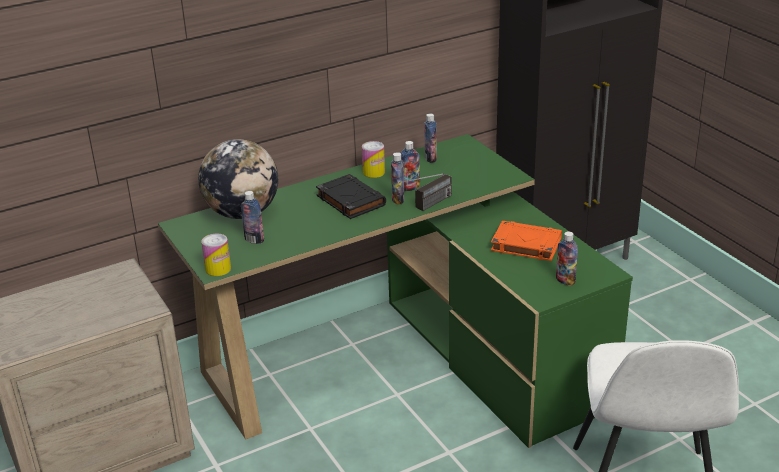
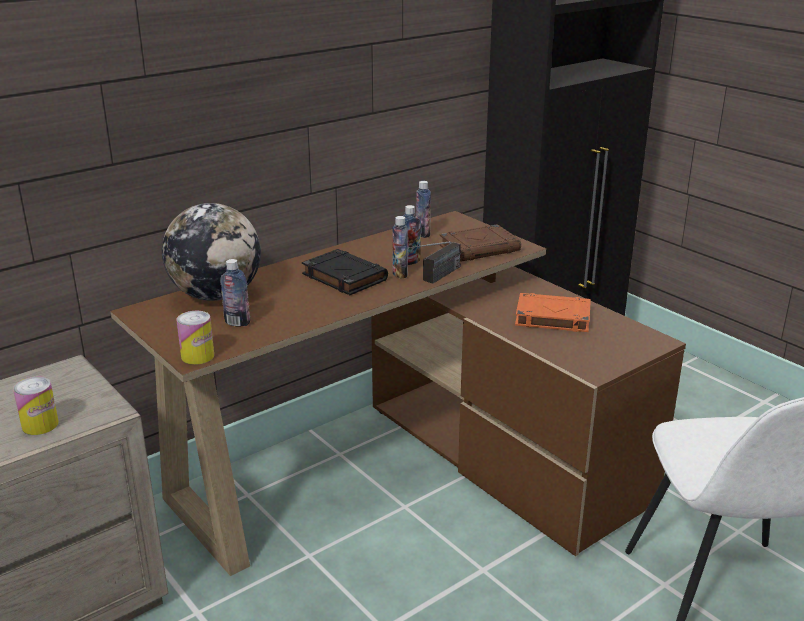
camera: 10 degrees left, 5 degrees down
green desk [158,134,633,448] -> brown desk [110,211,686,576]
can [362,141,385,178] -> can moved to [13,377,59,435]
bottle [556,231,578,286] -> none
none -> brown book [439,224,521,262]

